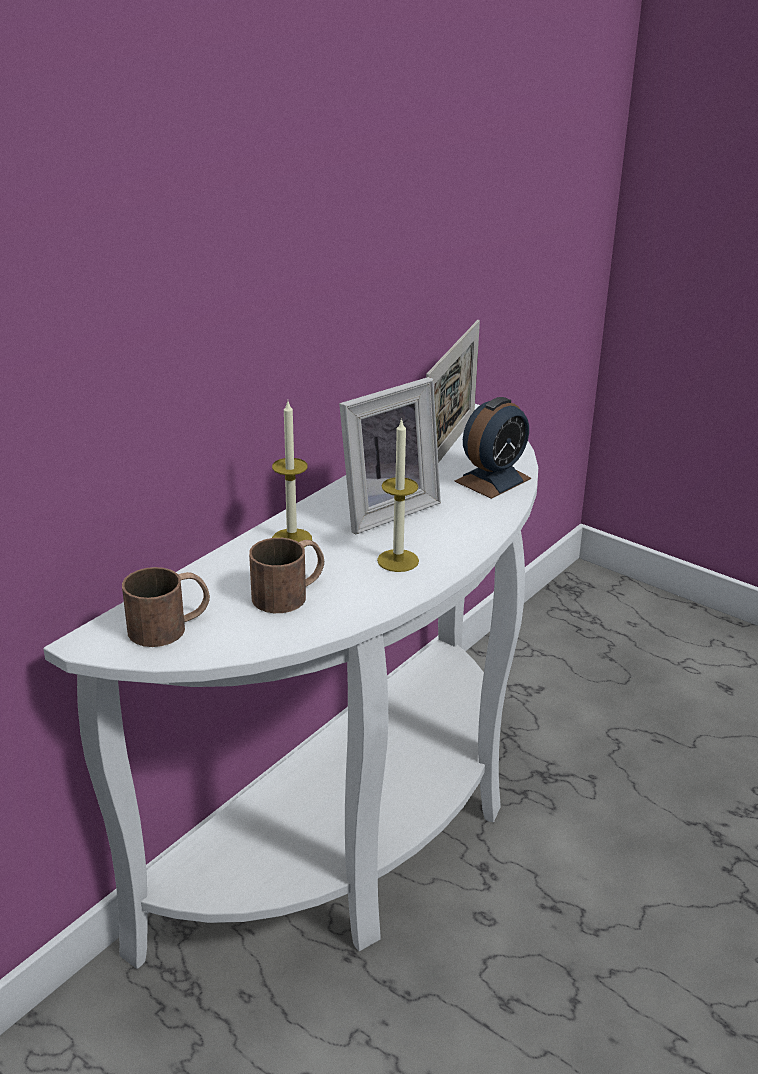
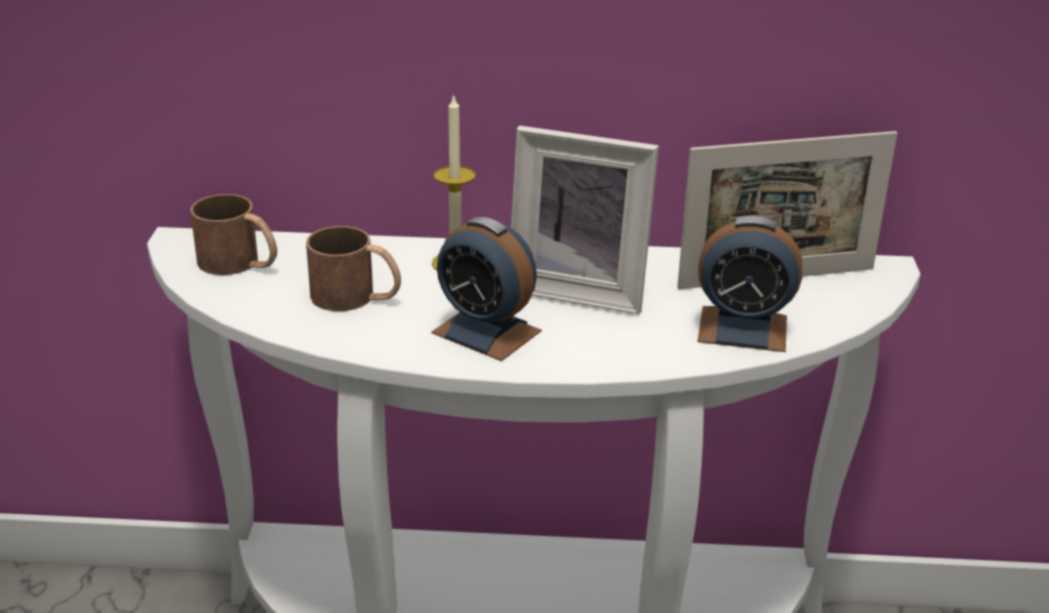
camera: 55 degrees right, 0 degrees up
candle [377,418,419,572] -> alarm clock [431,217,542,361]

